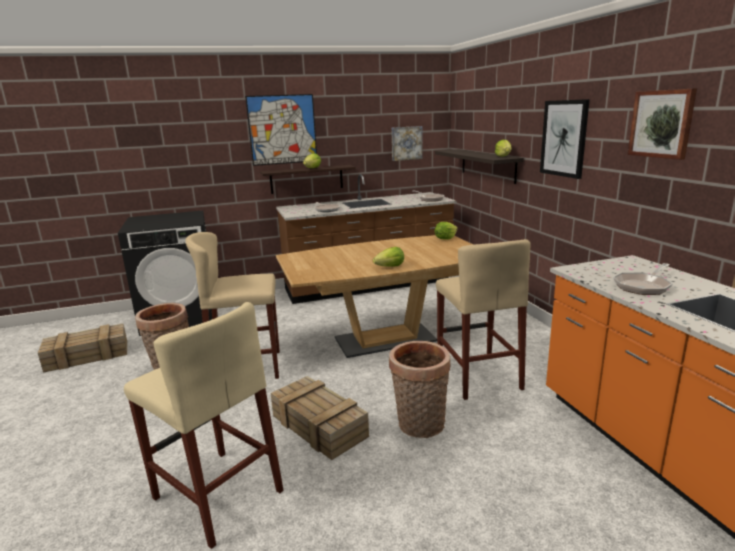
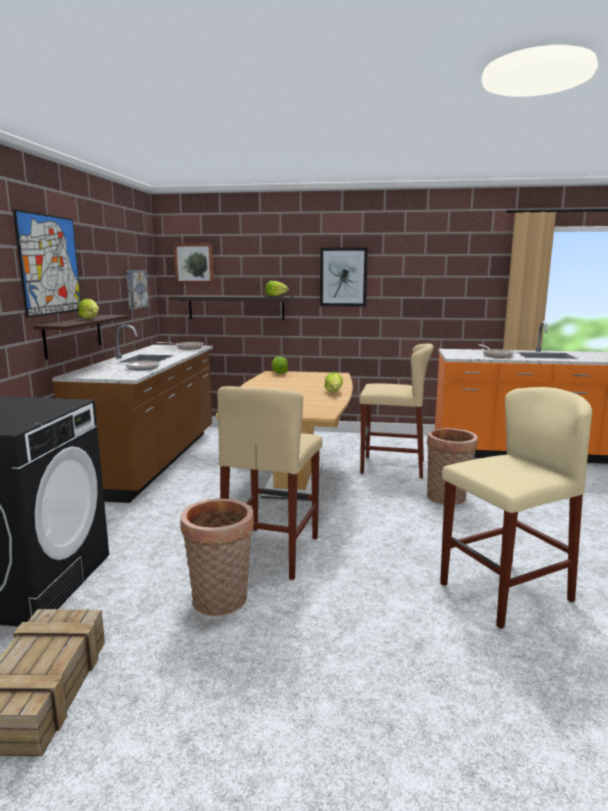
camera: 65 degrees left, 5 degrees down
crate [271,376,369,460] -> none
picture [627,88,697,160] -> picture moved to [174,244,214,283]

